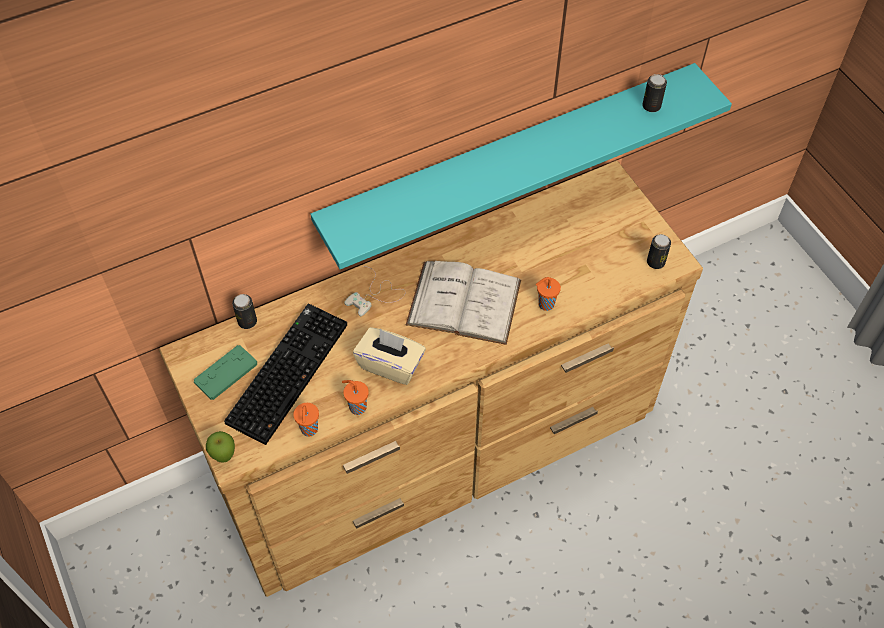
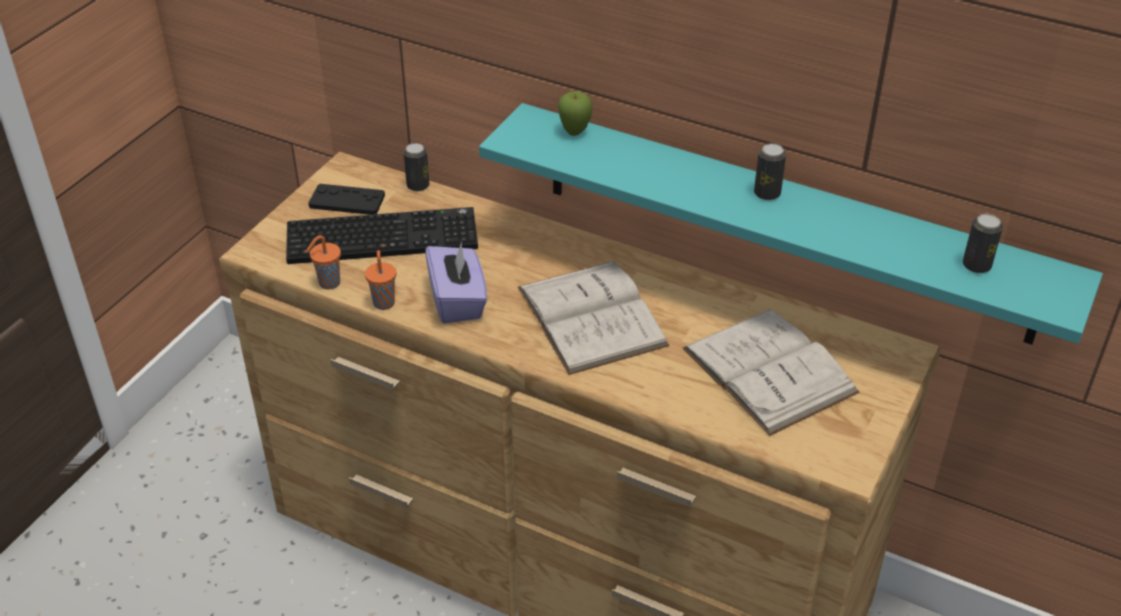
camera: 55 degrees right, 15 degrees down
green game controller [194,345,257,400] -> black game controller [308,184,385,215]
apple [206,431,235,463] -> apple moved to [558,91,593,136]
white game controller [344,266,406,316] -> none
beige tissue box [353,327,426,385] -> purple tissue box [425,242,487,324]
orange cup [536,277,561,311] -> none
can [647,234,671,269] -> can moved to [754,143,786,200]
none -> white book [682,309,859,436]

